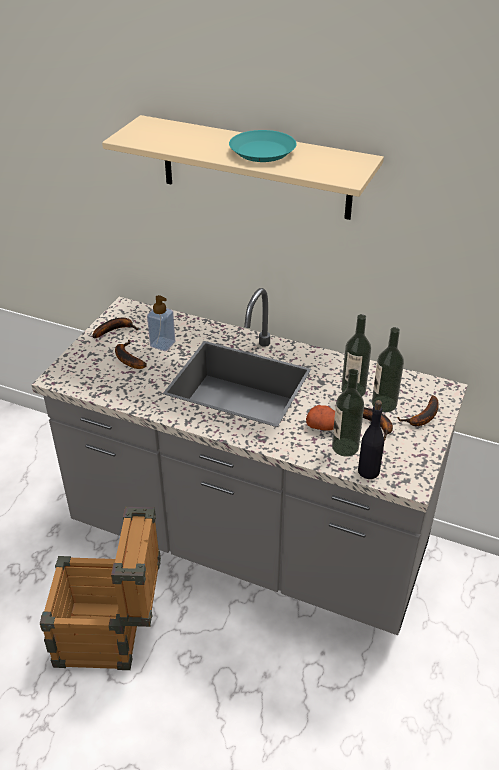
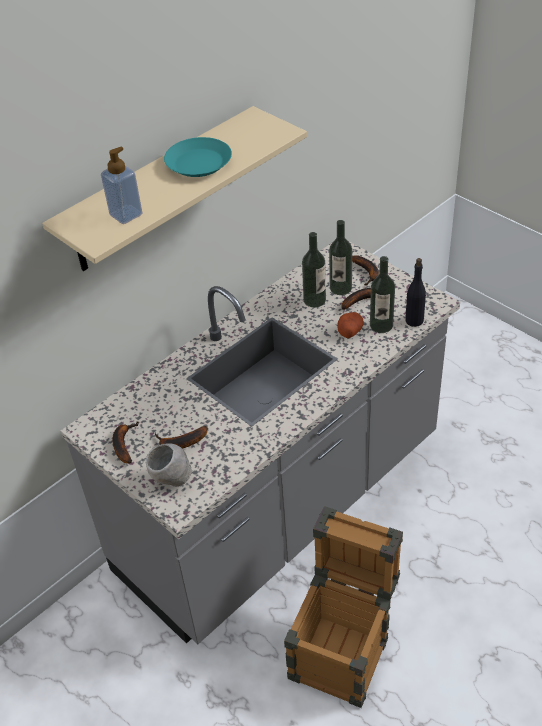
camera: 65 degrees left, 5 degrees up
soap dispenser [147,295,175,351] -> soap dispenser moved to [101,147,142,224]
none -> grey bowl [146,443,192,487]

